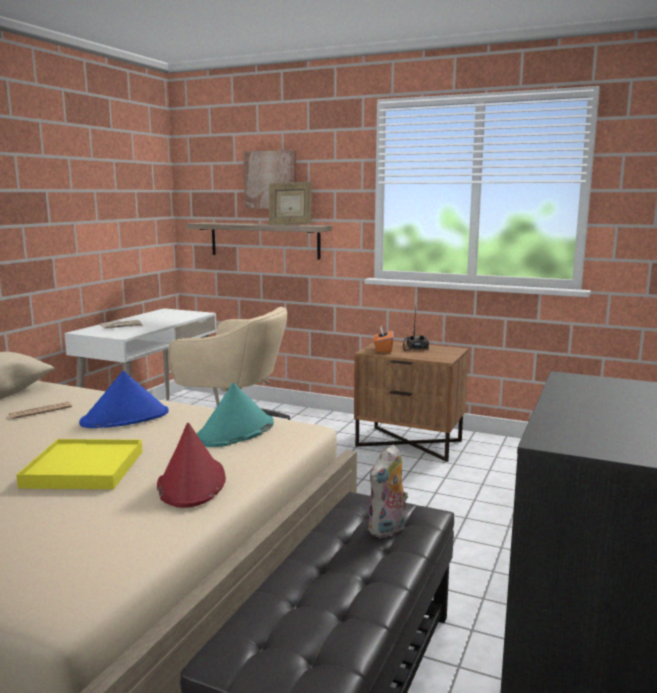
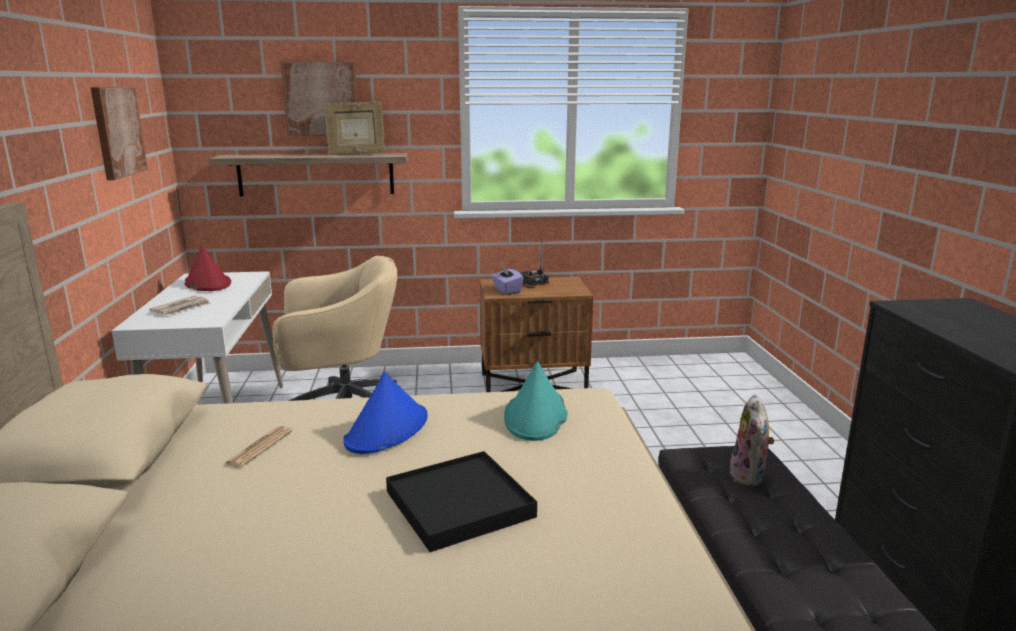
camera: 30 degrees left, 5 degrees up
yellow tray [16,439,142,489] -> black tray [386,451,537,552]
red hat [157,423,226,508] -> red hat moved to [185,245,231,291]
orange tissue box [373,326,394,353] -> purple tissue box [492,264,523,295]
none -> picture [90,87,148,180]

